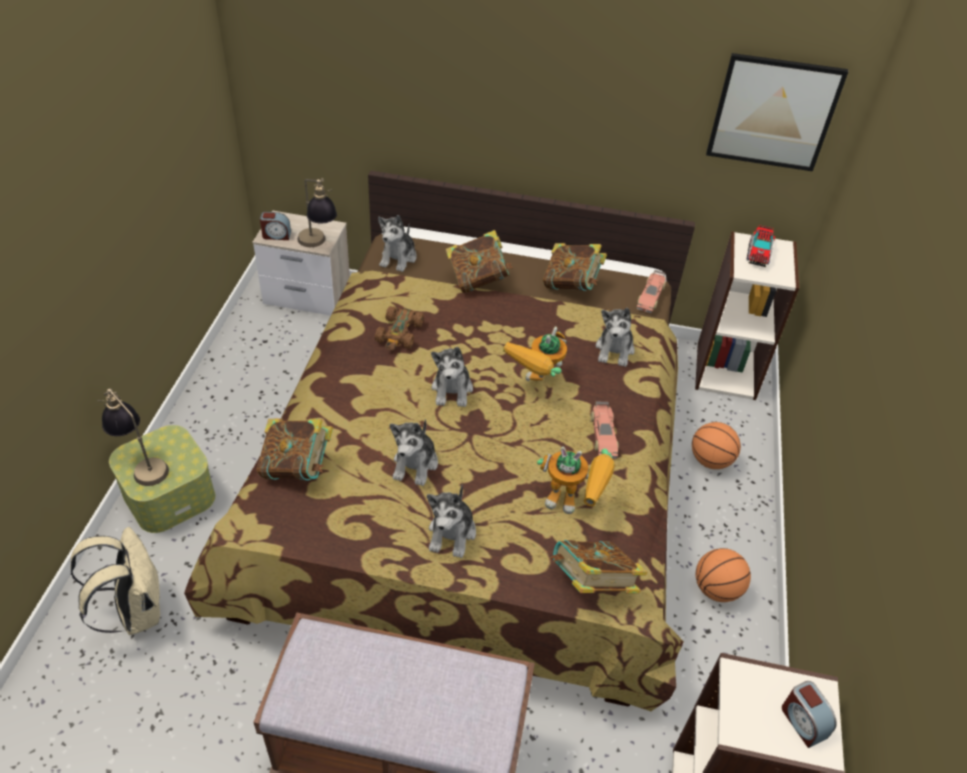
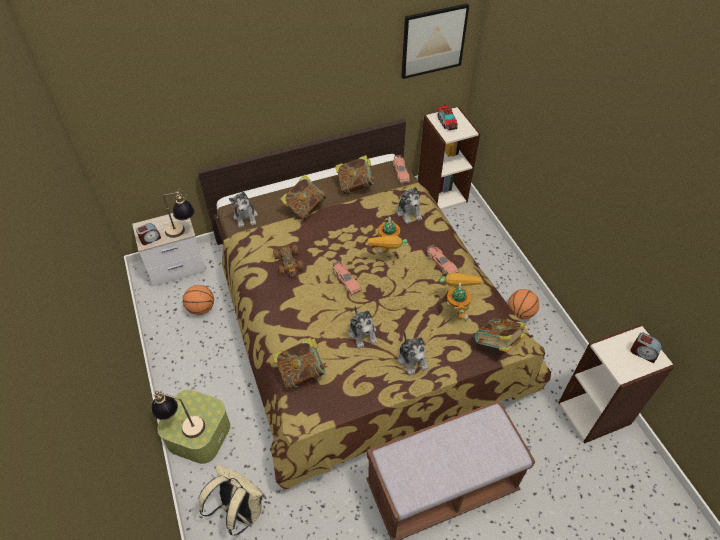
camera: 30 degrees left, 5 degrees up
plush toy [431,347,473,407] -> toy car [333,261,361,295]
toy robot [537,447,615,514] -> toy robot turned 75 degrees counterclockwise [439,273,481,321]
basketball [692,422,741,469] -> basketball moved to [183,285,214,315]

